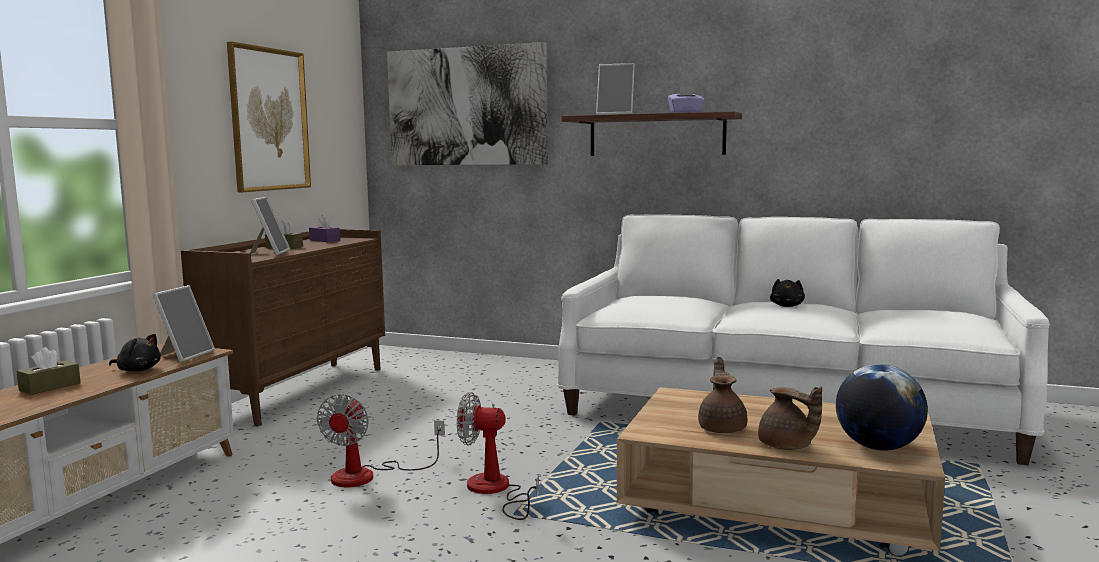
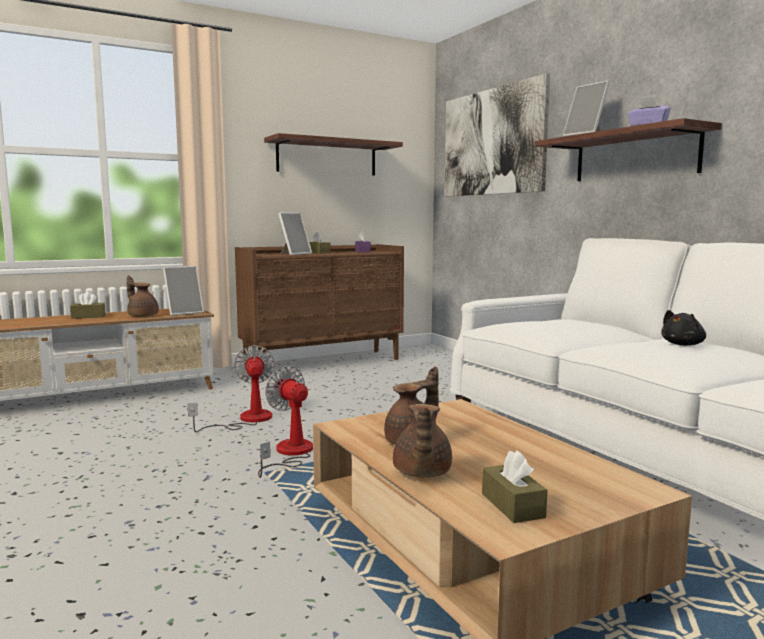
camera: 40 degrees right, 0 degrees up
black plush toy [109,334,161,371] -> brown teapot [127,275,159,317]
picture [227,42,311,192] -> shelf [264,133,403,176]
fan [317,394,445,487] -> fan turned 120 degrees clockwise [188,345,275,432]
globe [836,364,928,451] -> brown tissue box [482,450,547,523]

